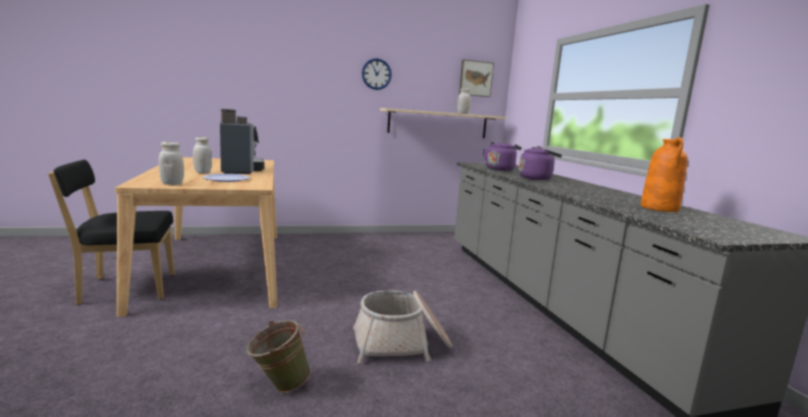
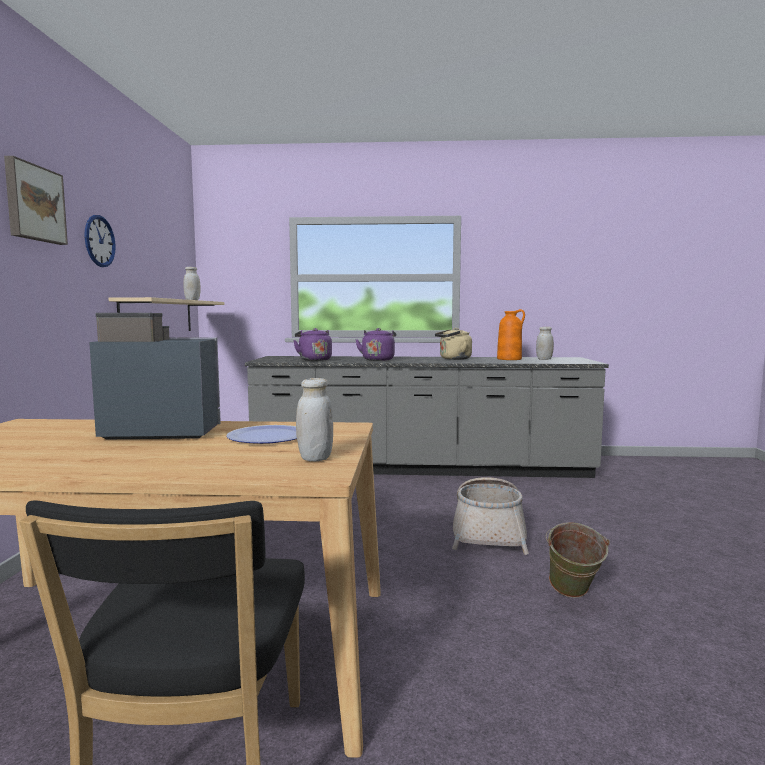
camera: 70 degrees left, 5 degrees down
white jar [193,137,212,173] -> white jar moved to [536,327,554,360]
picture [459,59,494,97] -> picture moved to [4,156,68,245]
none -> beige kettle [435,328,472,360]

